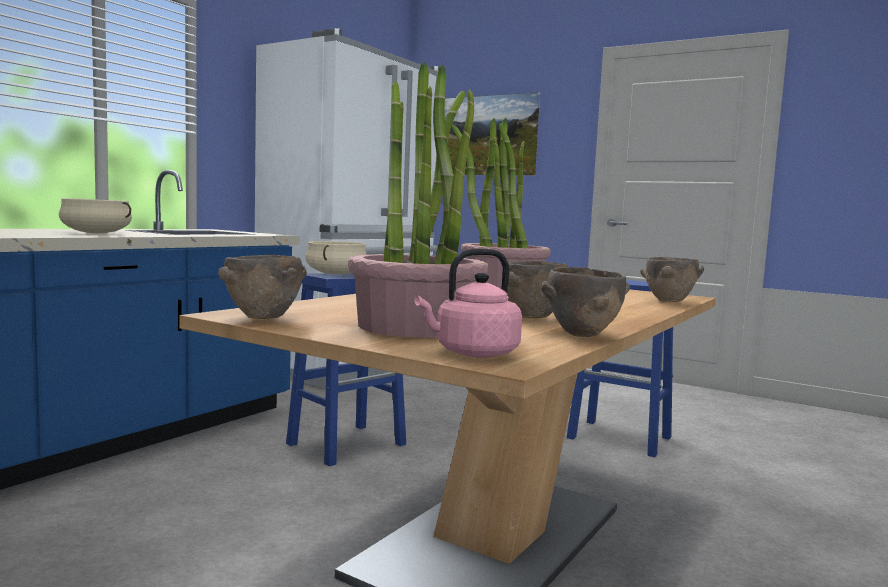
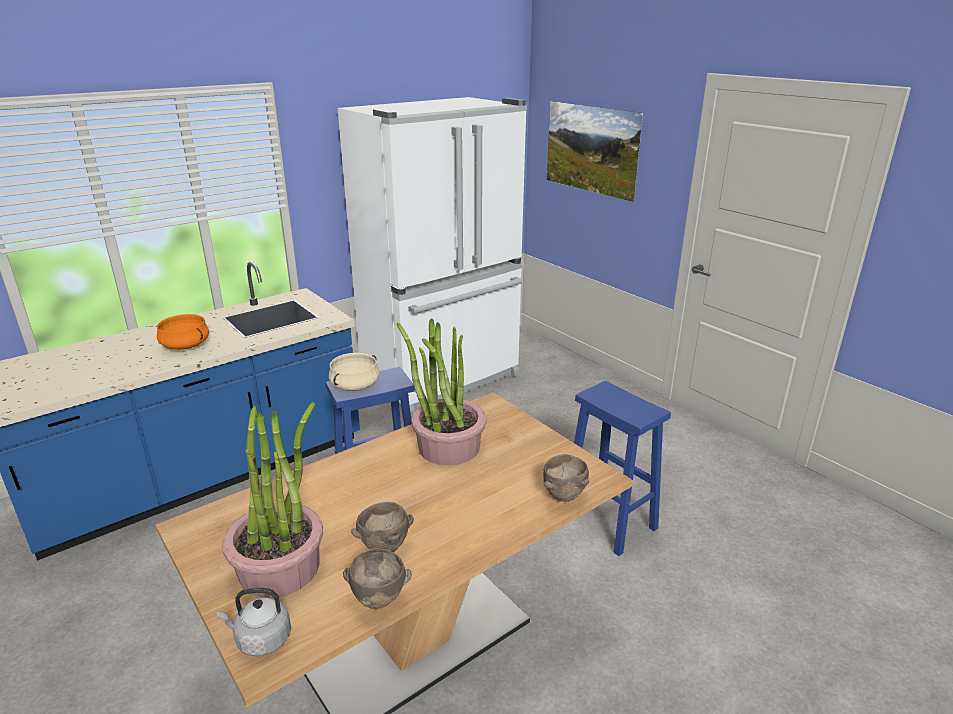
camera: 20 degrees right, 20 degrees up
beige cooking pot [59,198,132,233] -> orange cooking pot [157,314,209,350]
brown bowl [218,255,307,319] -> none
pink kettle [415,249,522,358] -> grey kettle [217,588,291,657]

